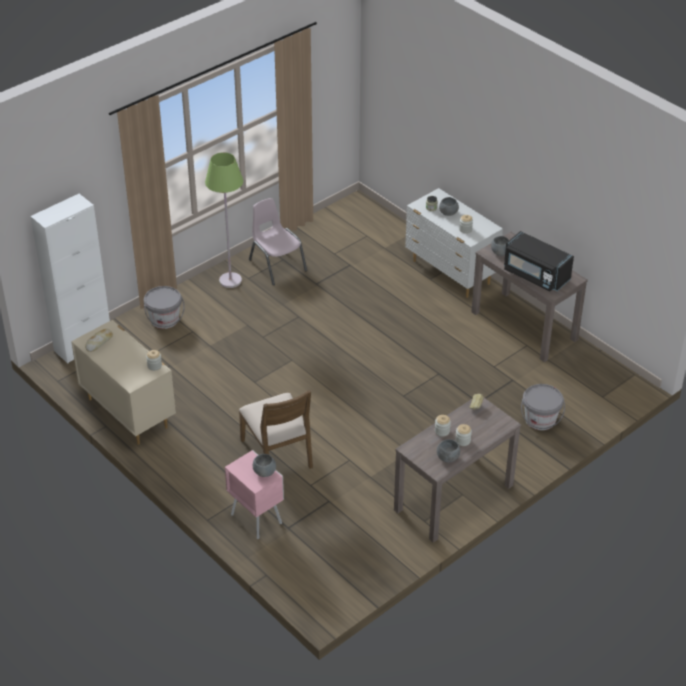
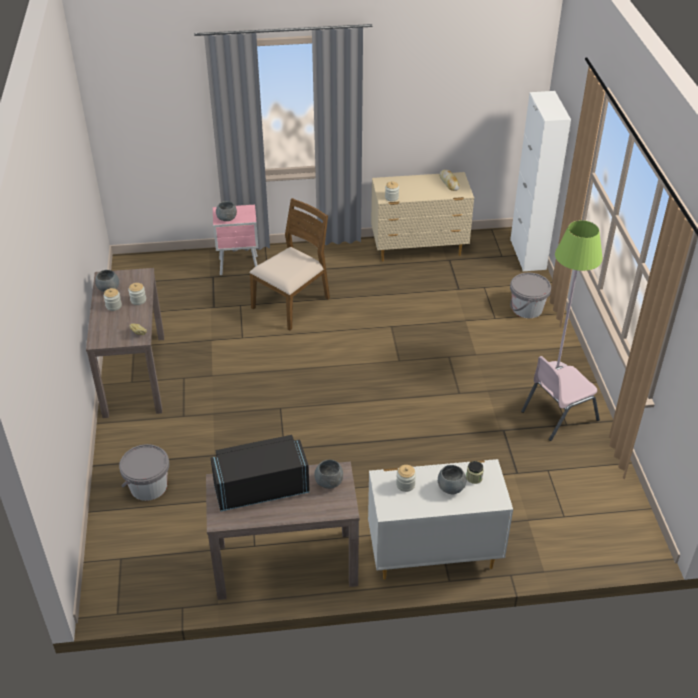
camera: 125 degrees right, 0 degrees up
brown chair [239,390,313,469] -> brown chair turned 120 degrees clockwise [249,198,330,330]
pink chair [249,198,307,285] -> pink chair turned 150 degrees clockwise [521,356,600,441]

